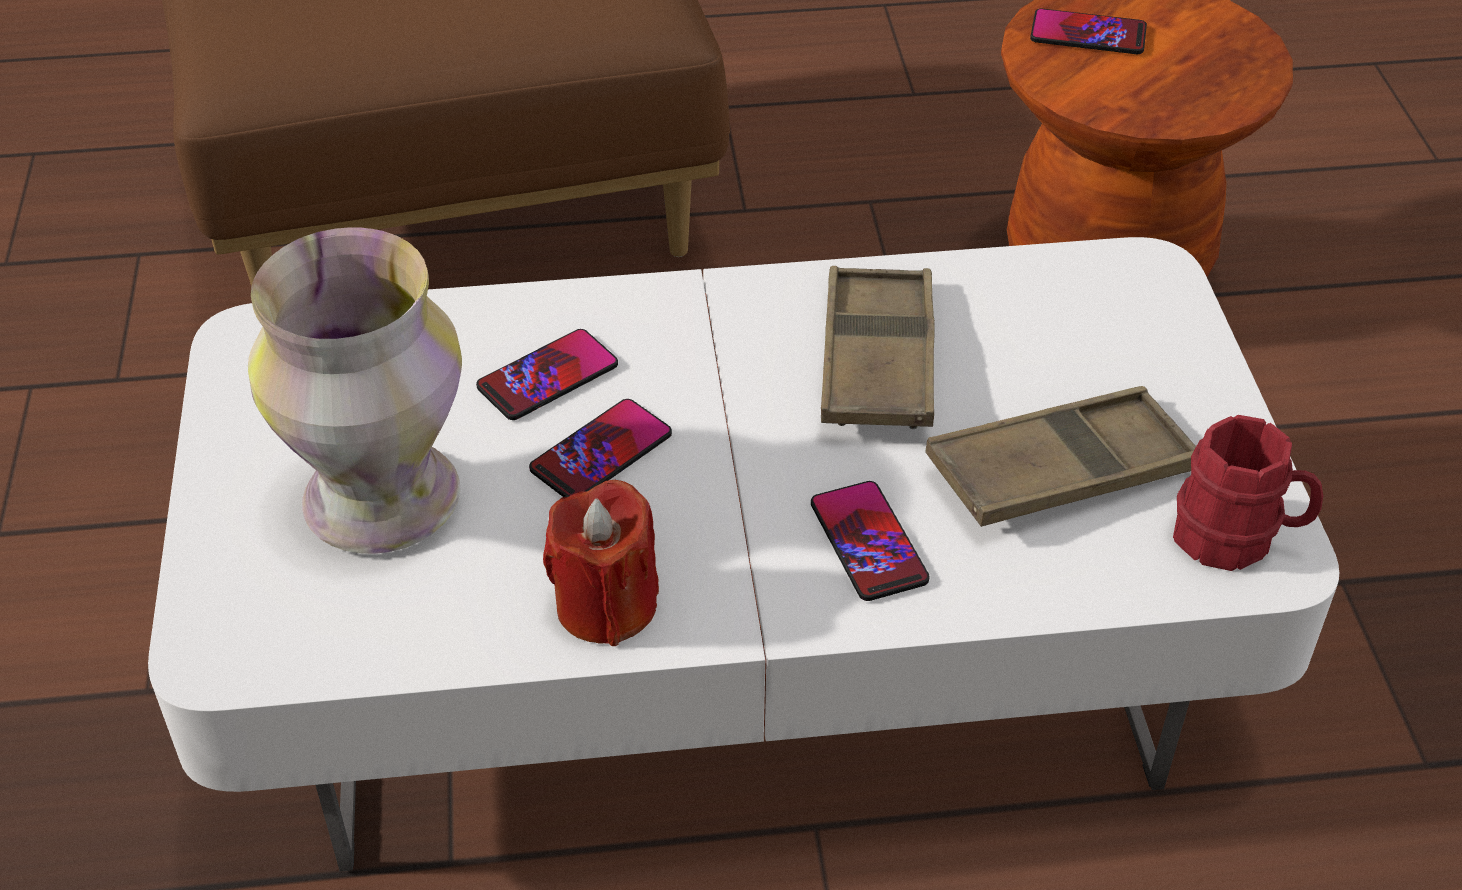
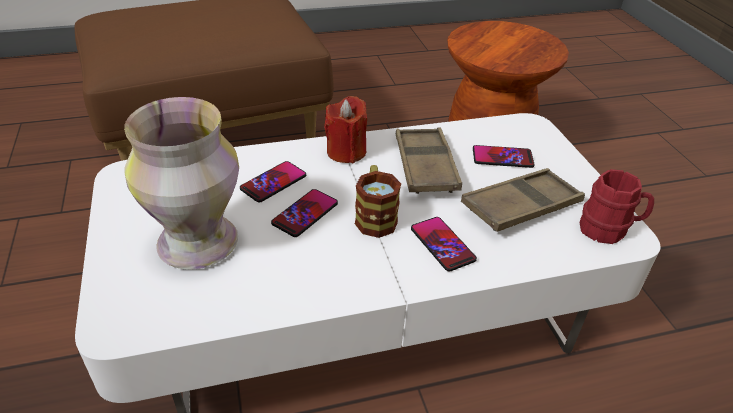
camera: 10 degrees left, 5 degrees down
red candle [543,480,659,646] -> red candle moved to [324,96,367,163]
phone [1030,9,1147,54] -> phone moved to [473,145,535,168]
none -> mug [355,165,401,238]

